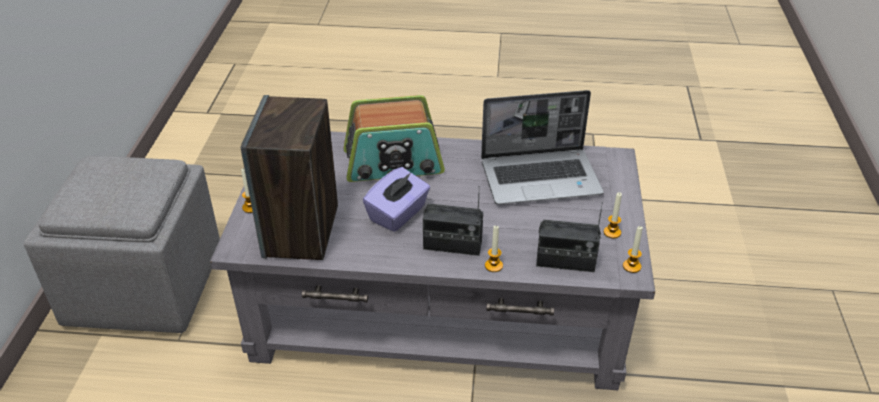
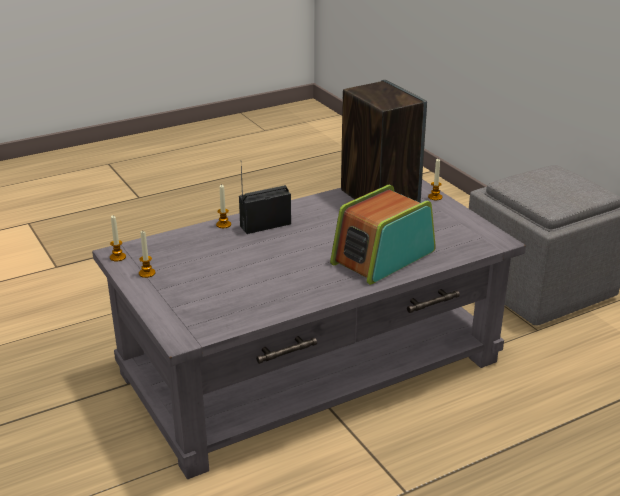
camera: 145 degrees right, 10 degrees down
purple tissue box [363,167,430,232] -> none
laptop [481,90,604,205] -> none
radio [536,202,603,272] -> none

